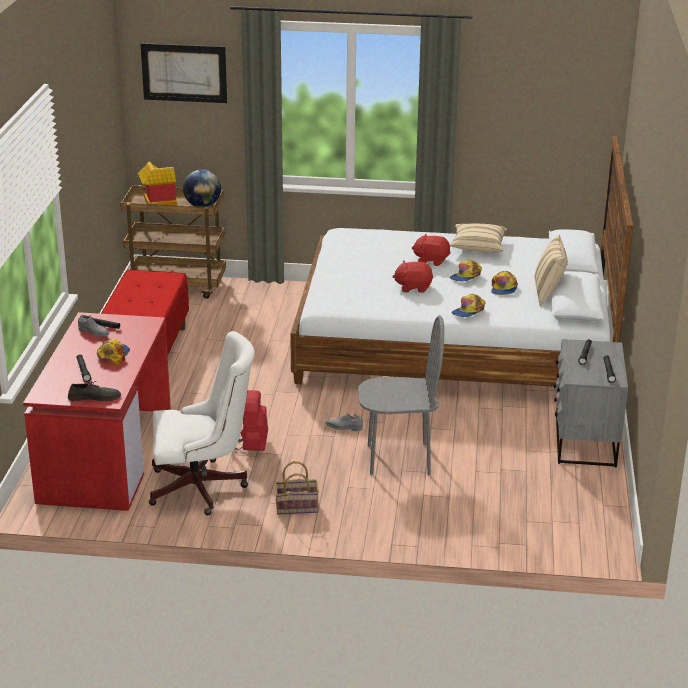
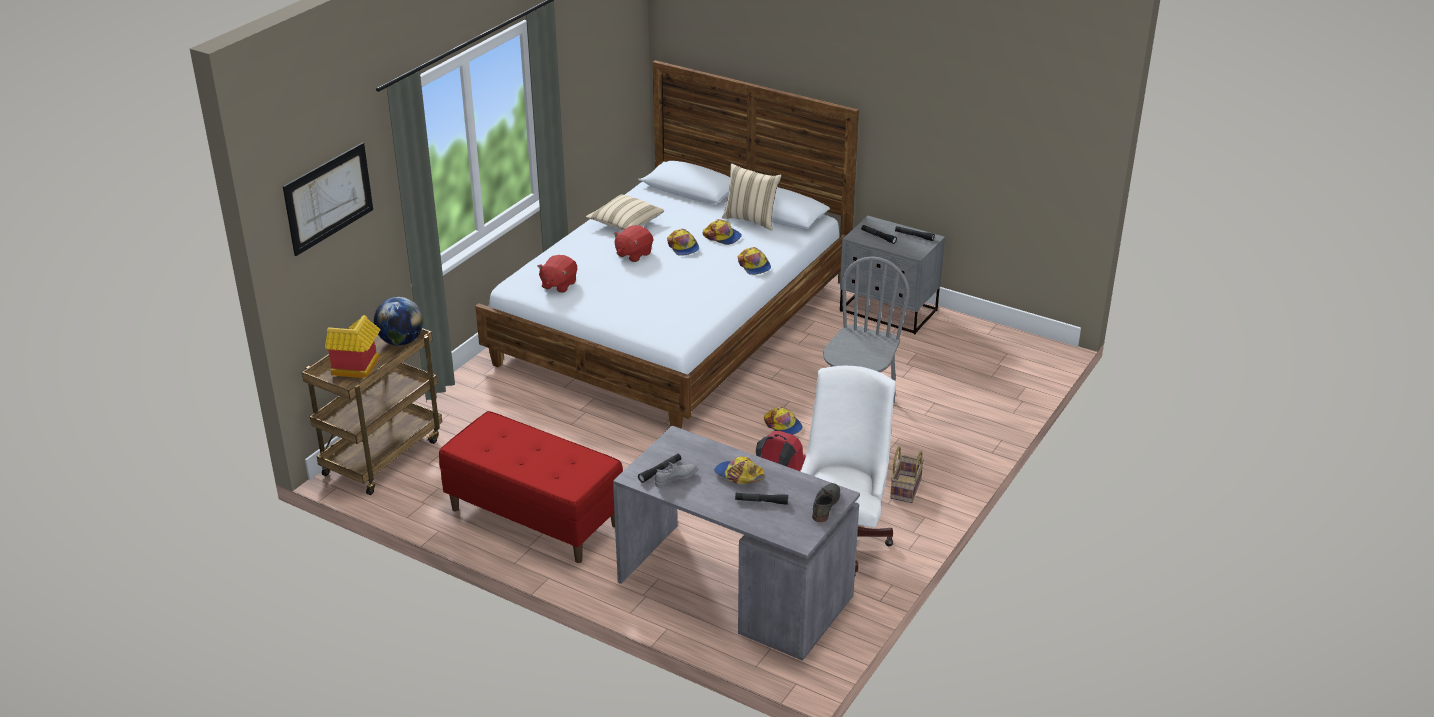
camera: 65 degrees left, 5 degrees up
red desk [23,312,171,511] -> grey desk [613,425,860,661]
grey shoe [325,413,363,431] -> cap [764,406,803,435]
red plush toy [392,260,433,293] -> red plush toy moved to [537,255,577,293]

